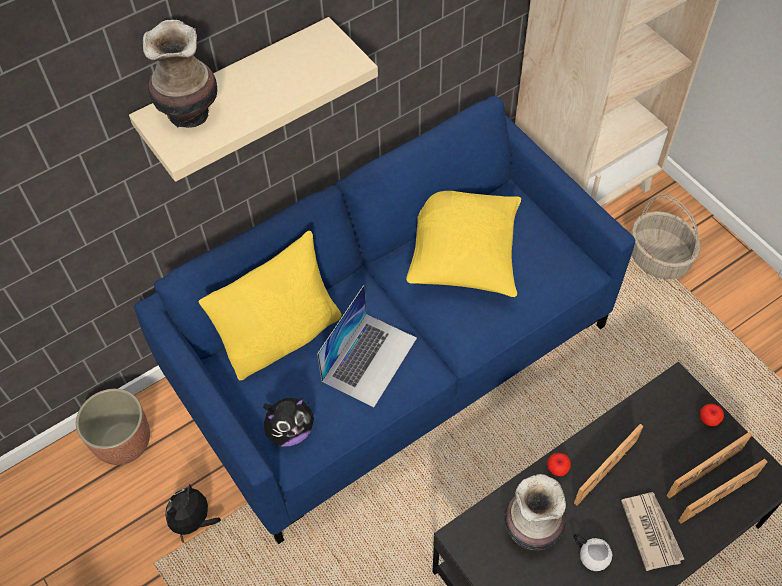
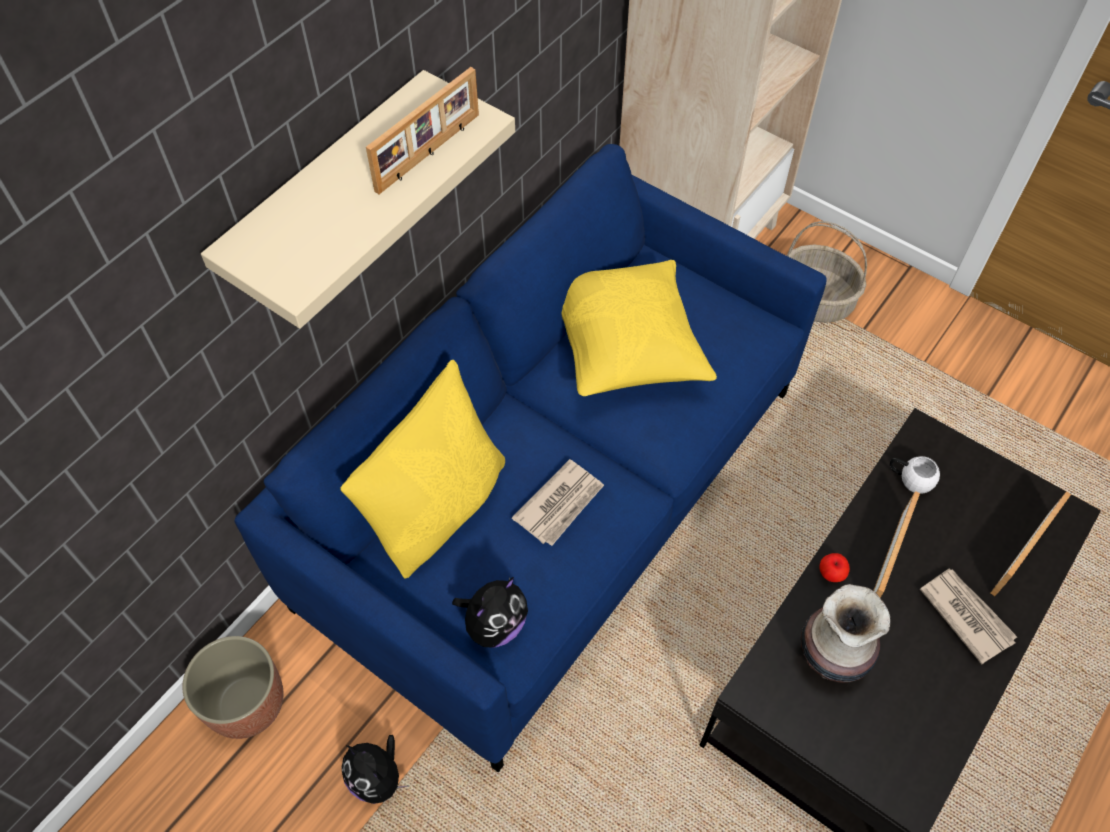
camera: 20 degrees left, 0 degrees up
vase [143,20,217,128] -> none
plush toy [165,484,221,543] -> plush toy turned 60 degrees counterclockwise [341,735,409,804]
laptop [317,285,417,407] -> newspaper [512,459,604,546]
white mug [574,533,612,571] -> white mug moved to [890,456,940,493]
picture frame [666,432,752,499] -> picture frame moved to [366,67,479,194]
apple [700,404,724,426] -> none

